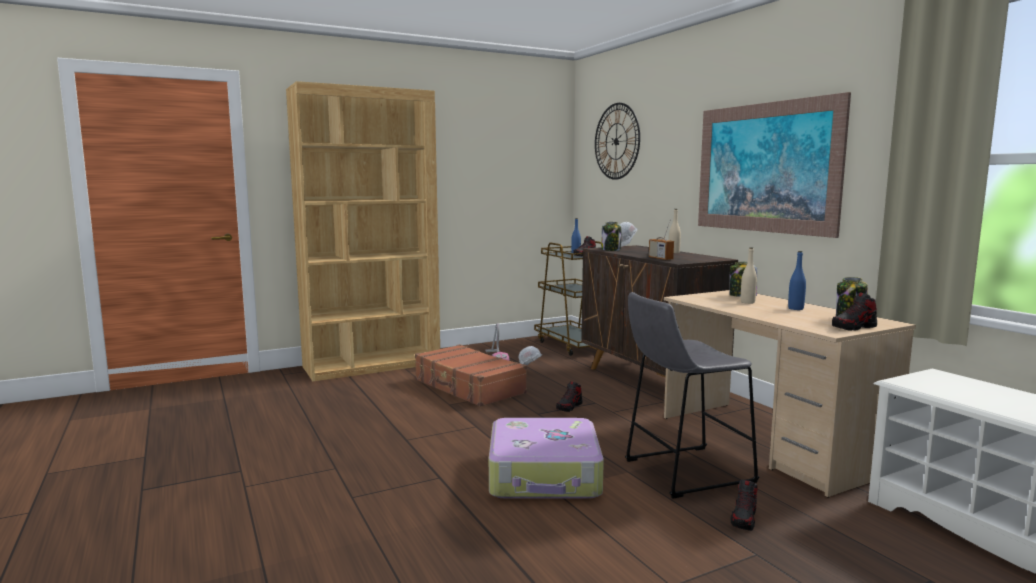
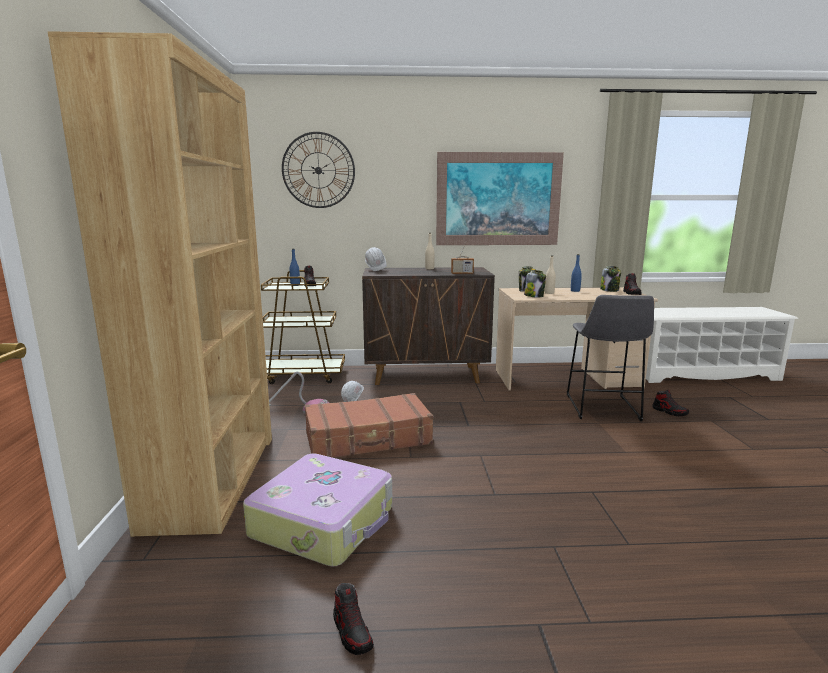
camera: 65 degrees left, 5 degrees up
suitcase [489,418,604,499] -> suitcase moved to [243,453,392,567]
shoe [556,381,582,412] -> shoe moved to [333,583,374,655]
jar [602,222,621,251] -> jar moved to [524,270,546,298]

